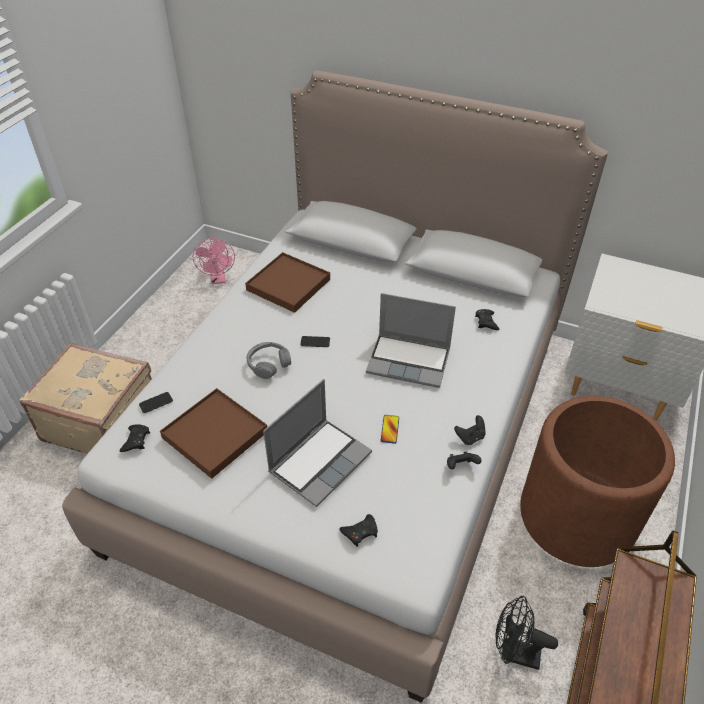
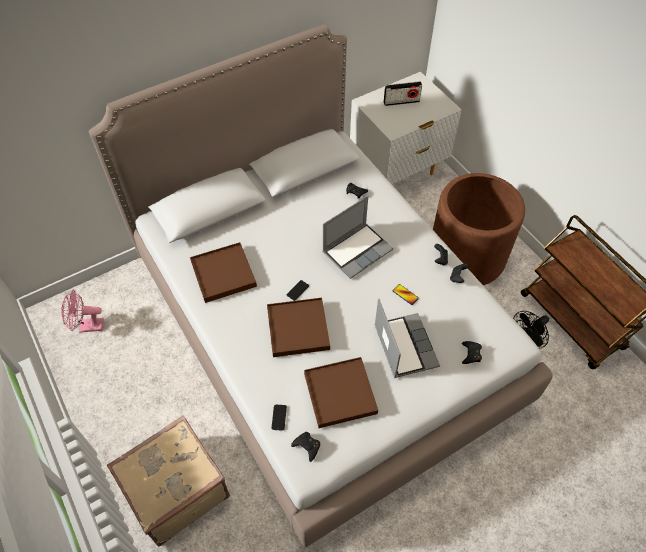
camera: 55 degrees left, 10 degrees up
pink fan [193,238,235,284] -> pink fan turned 150 degrees clockwise [61,290,104,333]
grey headphones [247,342,291,379] -> brown tray [267,298,330,357]
none -> radio [384,81,422,106]

